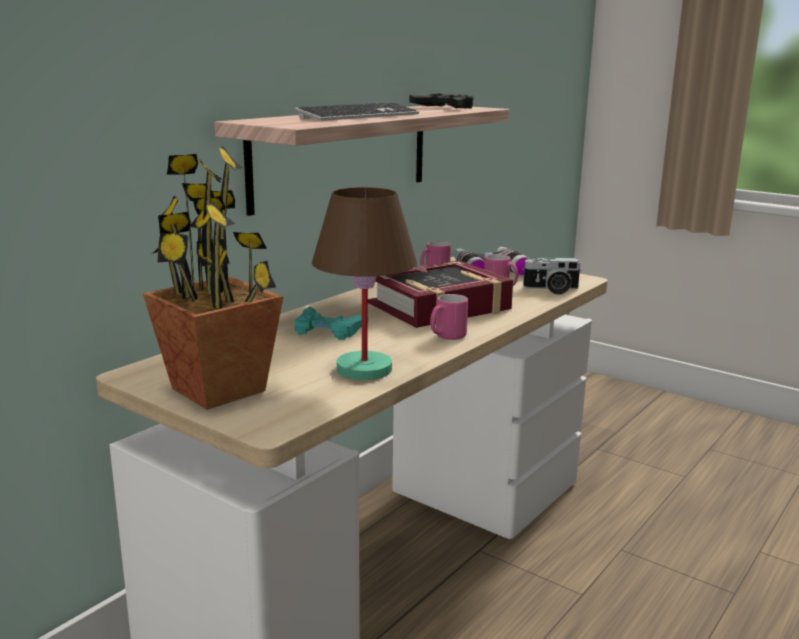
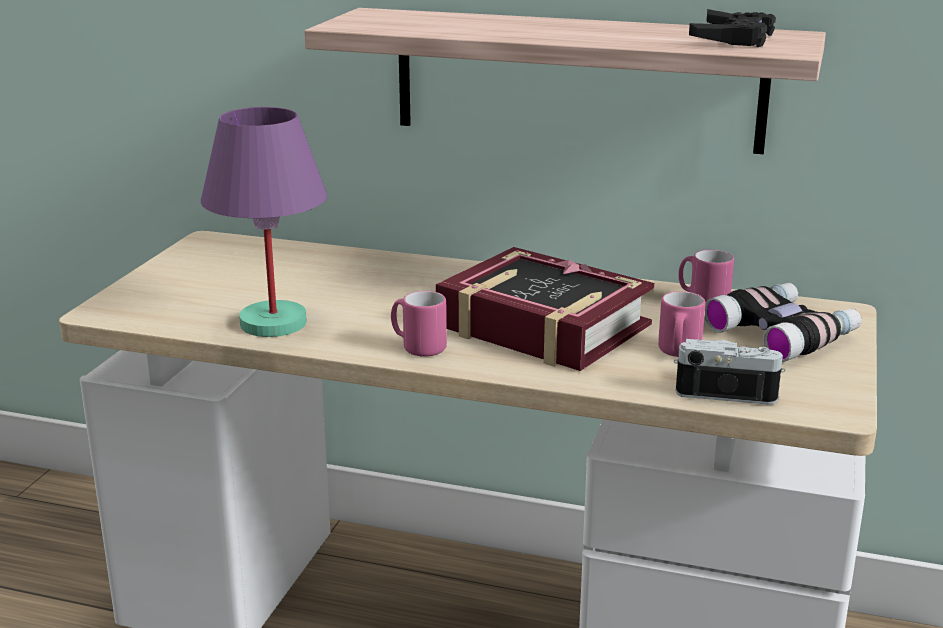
camera: 70 degrees right, 5 degrees up
potted plant [143,146,284,410] -> none
keyboard [295,102,419,121] -> none
turquoise game controller [295,306,362,340] -> none
brown table lamp [312,187,417,380] -> purple table lamp [201,107,327,337]
camera [522,258,582,295] -> camera turned 120 degrees clockwise [674,339,785,405]

